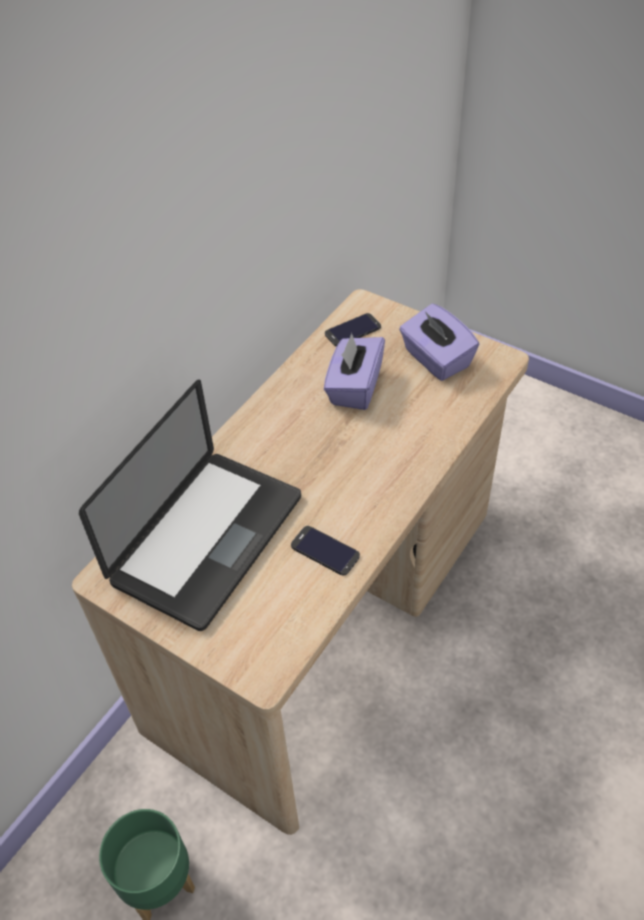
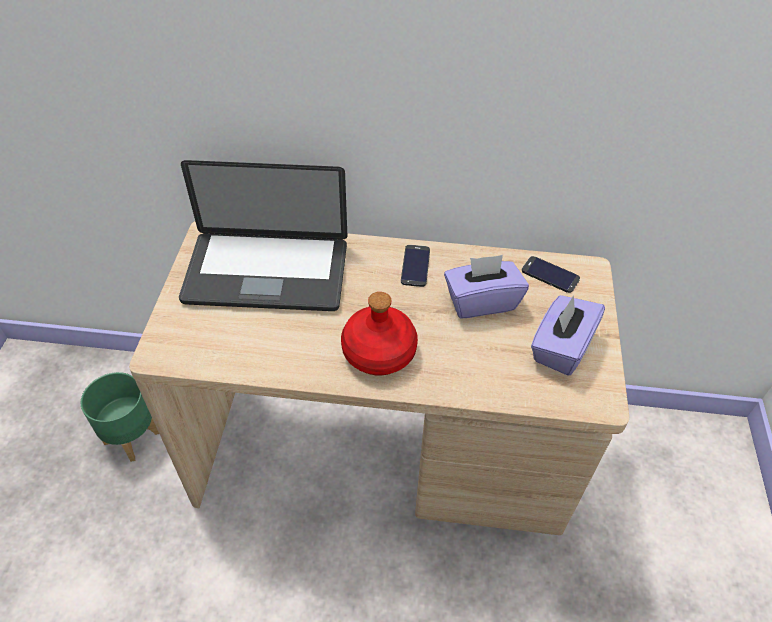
camera: 60 degrees right, 0 degrees up
phone [291,526,360,576] -> phone moved to [401,245,430,287]
none -> red bottle [341,292,418,375]

